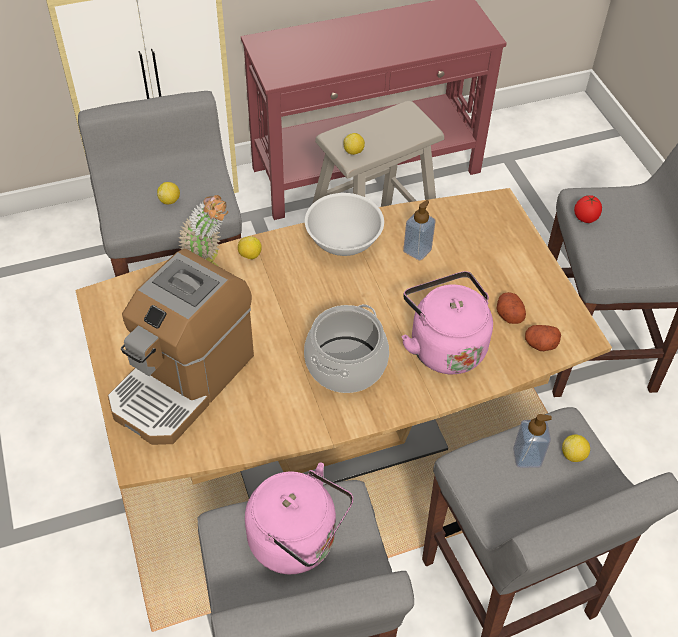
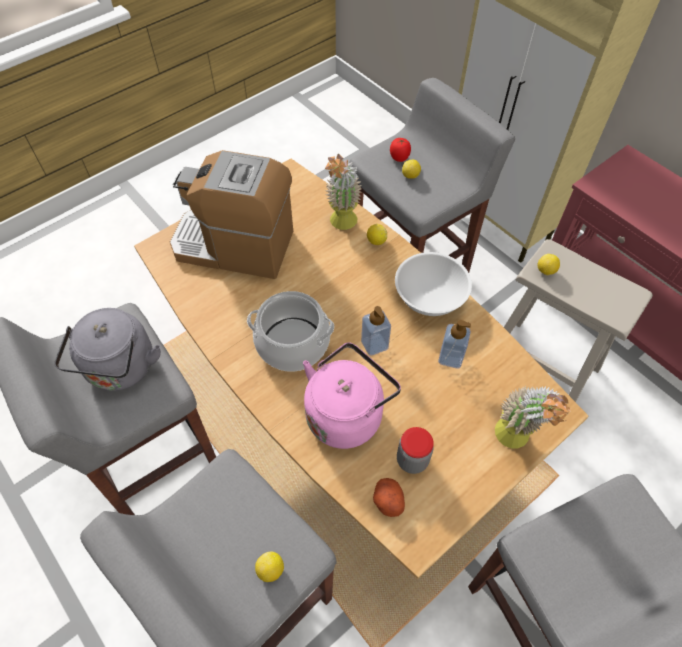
camera: 70 degrees right, 5 degrees up
pink kettle [245,462,353,574] -> grey kettle [54,308,161,391]
potato [496,292,526,324] -> jar [397,427,434,474]
soap dispenser [513,414,552,468] -> soap dispenser moved to [361,306,391,356]
tomato [574,195,602,223] -> tomato moved to [390,138,411,162]
none -> potted plant [495,385,571,448]

